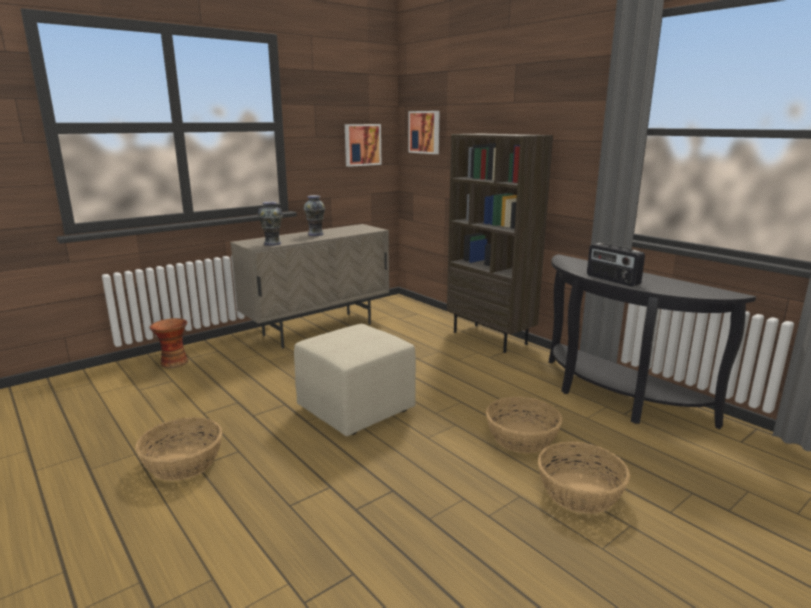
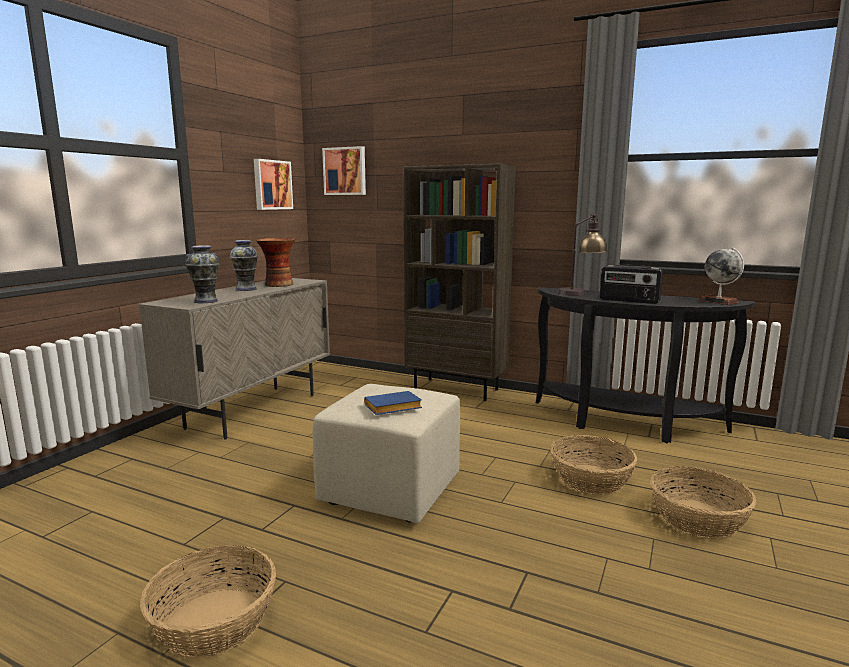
camera: 25 degrees left, 5 degrees down
vase [149,318,188,368] -> vase moved to [256,238,295,287]
none -> blue book [364,391,422,415]
none -> table lamp [558,214,608,296]
none -> globe [699,247,744,305]

